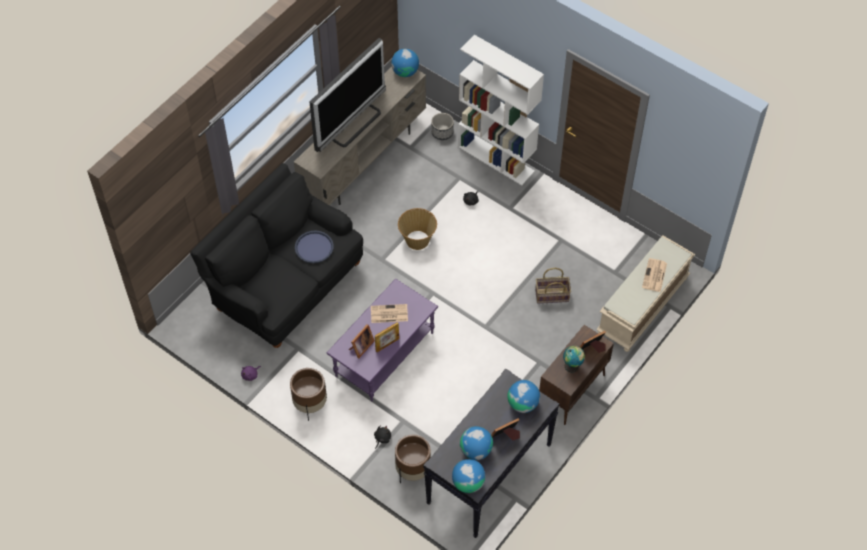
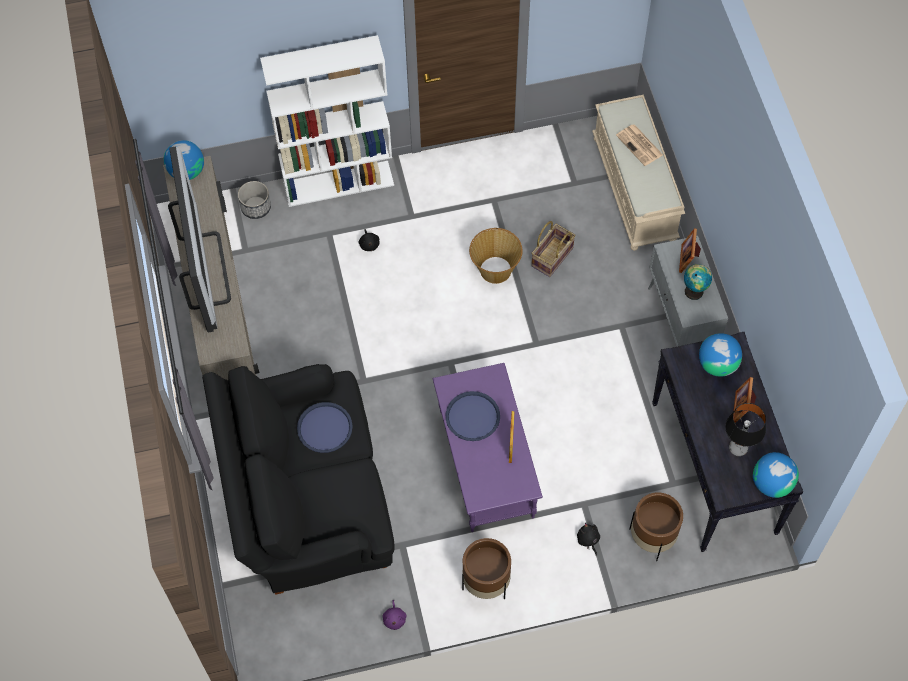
camera: 50 degrees left, 5 degrees up
picture frame [349,324,375,358] -> none
newspaper [371,304,408,323] -> blue tray [446,391,500,441]
basket [398,208,437,250] -> basket moved to [469,228,523,284]
globe [460,426,493,460] -> table lamp [725,403,766,456]
brown cabinet [539,325,614,425] -> grey cabinet [648,236,728,347]

